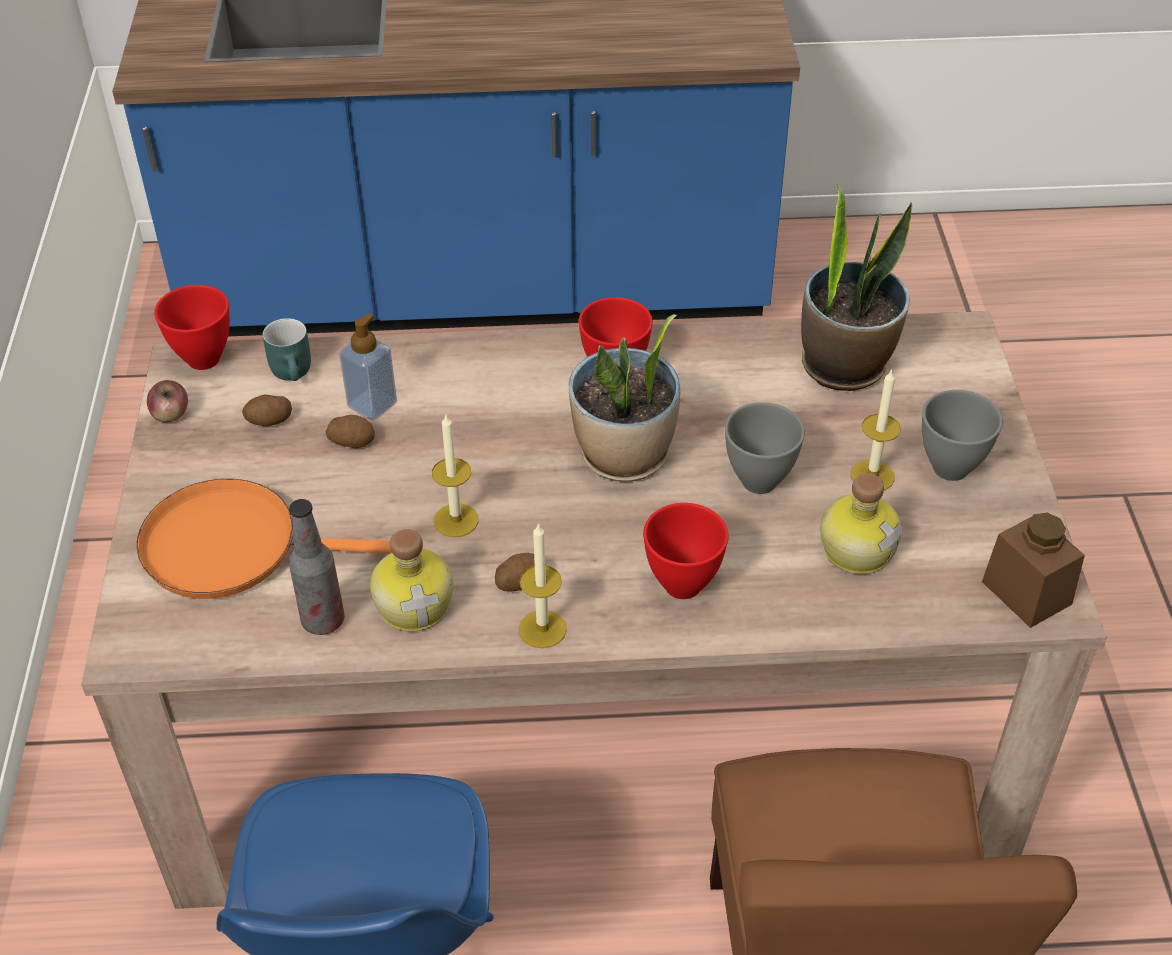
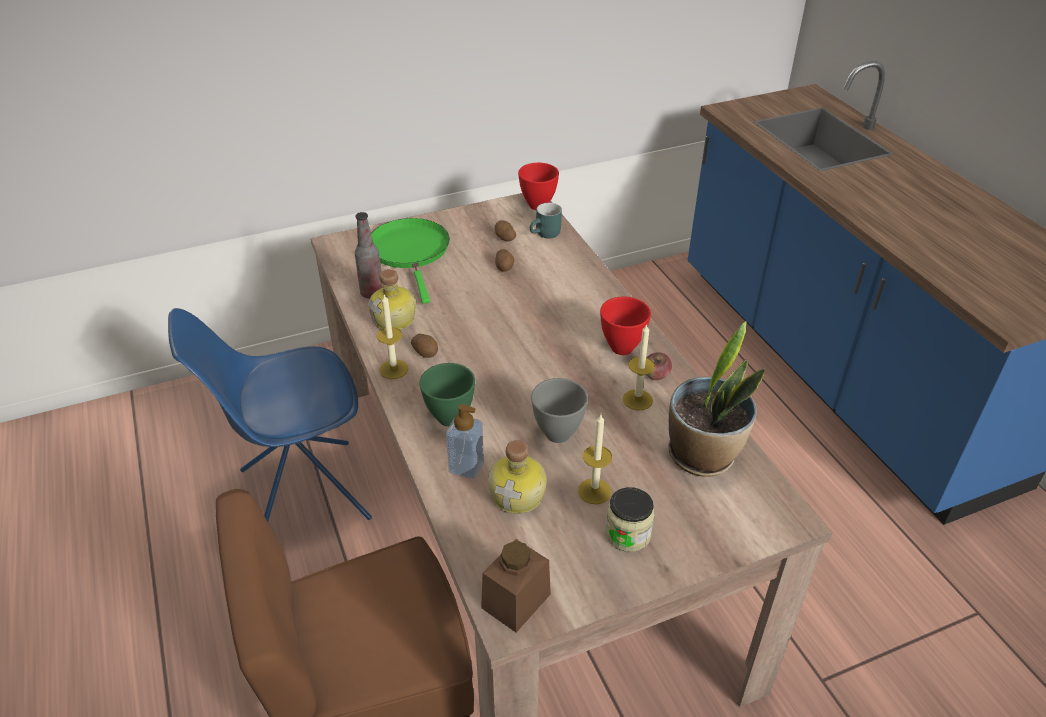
camera: 70 degrees right, 5 degrees down
orange frying pan [136,479,392,599] -> green frying pan [371,218,450,303]
apple [147,380,188,423] -> apple moved to [646,352,672,380]
soap dispenser [339,313,397,420] -> soap dispenser moved to [446,404,484,479]
candle [432,415,479,537] -> candle moved to [623,324,655,410]
potted plant [568,314,680,482] -> none
red bowl [643,503,728,599] -> green bowl [419,363,475,427]
grey bowl [922,390,1003,481] -> jar [605,487,655,552]

